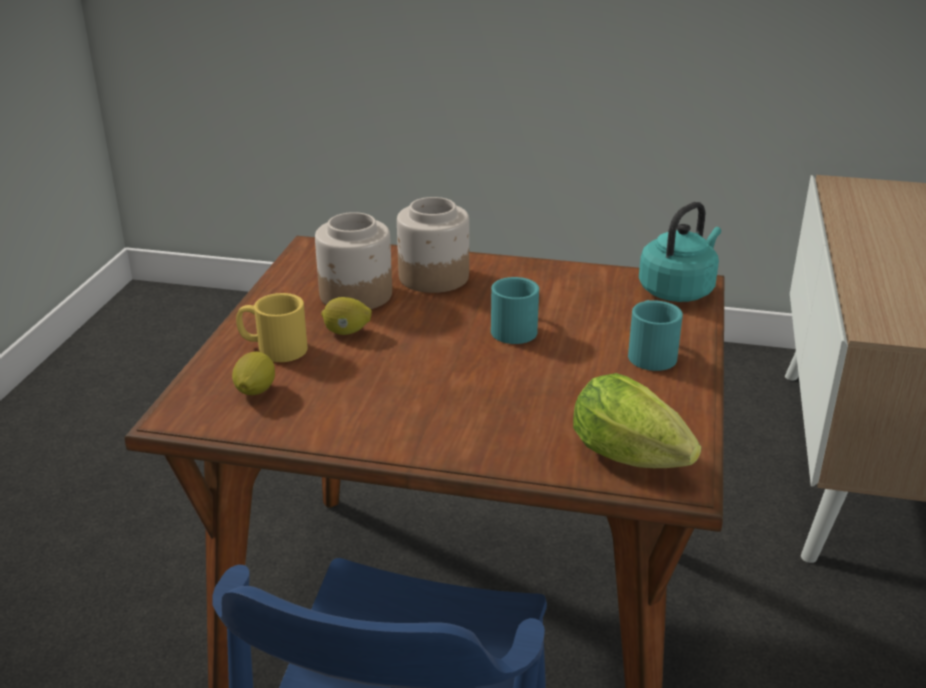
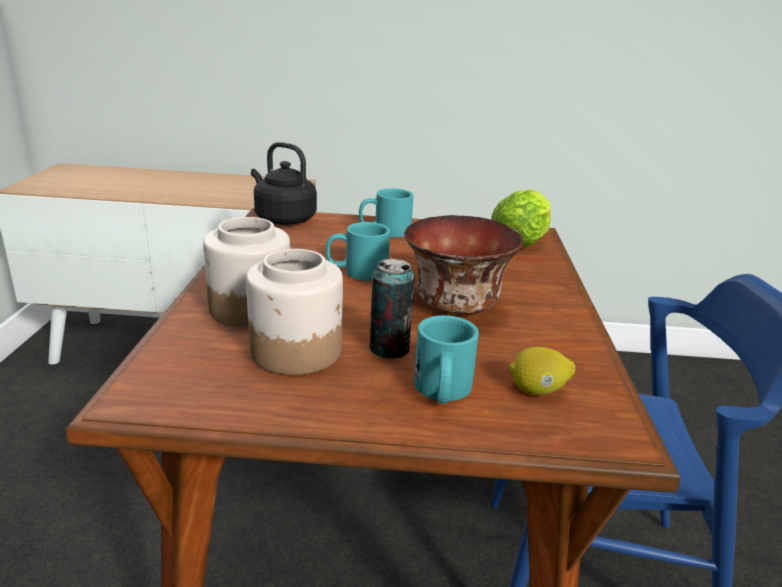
camera: 100 degrees left, 5 degrees down
yellow mug [236,293,308,362] -> turquoise mug [414,315,479,404]
lemon [321,297,372,335] -> can [370,258,415,358]
turquoise kettle [639,202,721,302] -> black kettle [251,142,317,225]
none -> bowl [404,215,523,314]

